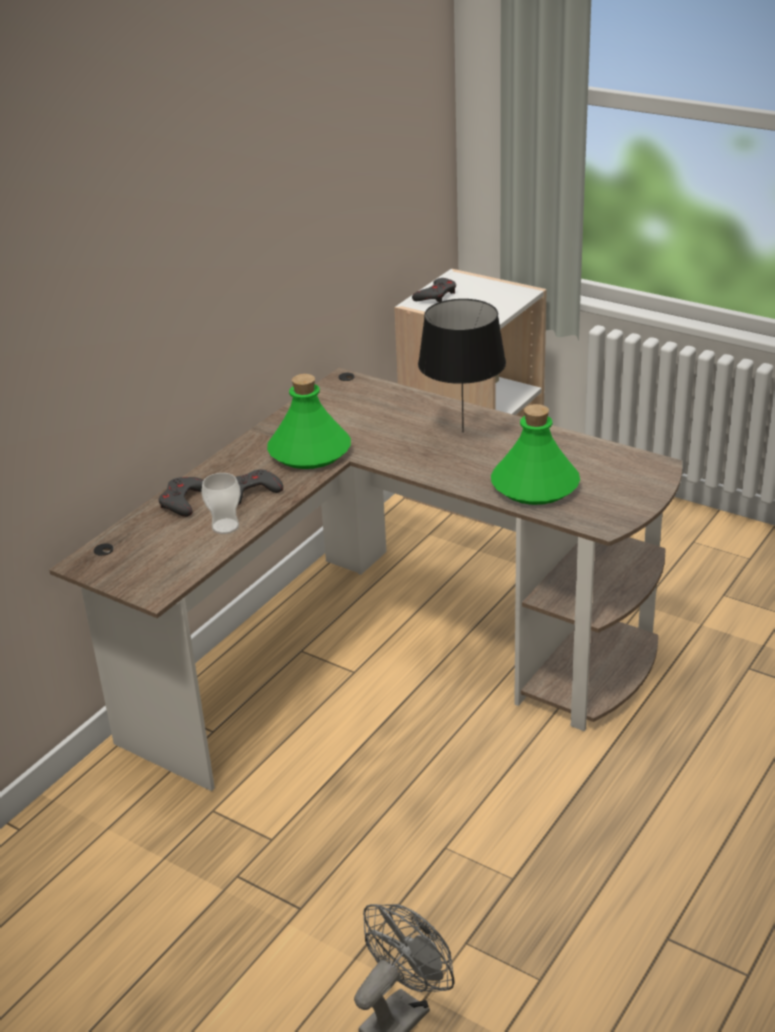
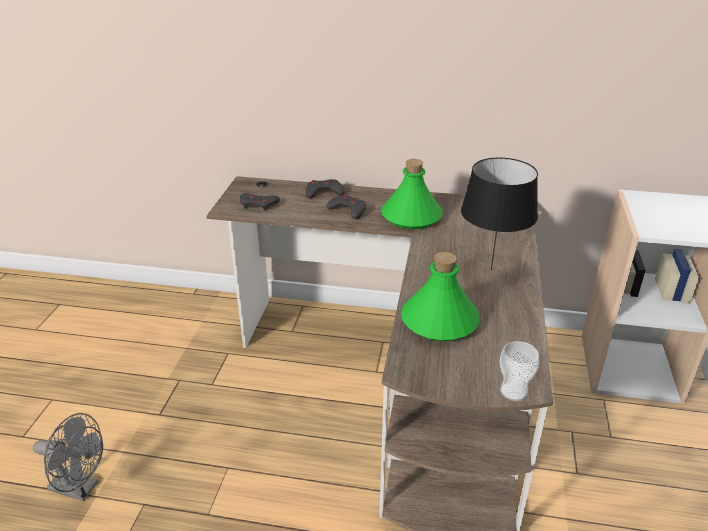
camera: 65 degrees right, 0 degrees up
cup [201,473,241,534] -> cup moved to [500,341,539,401]
grey game controller [412,278,456,302] -> grey game controller moved to [240,193,280,211]

